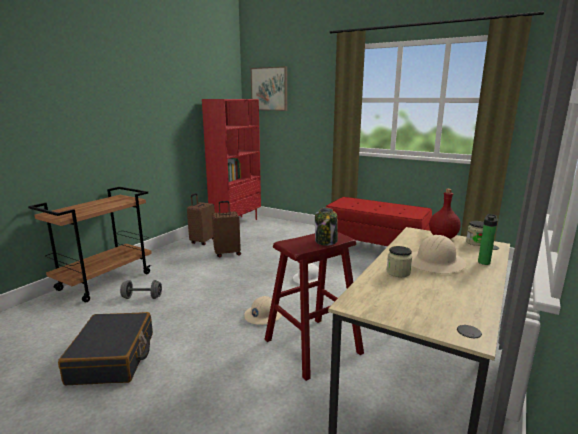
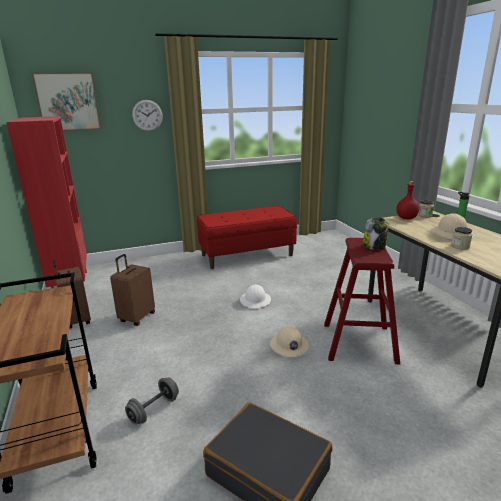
camera: 50 degrees left, 5 degrees up
none -> wall clock [132,100,163,131]

